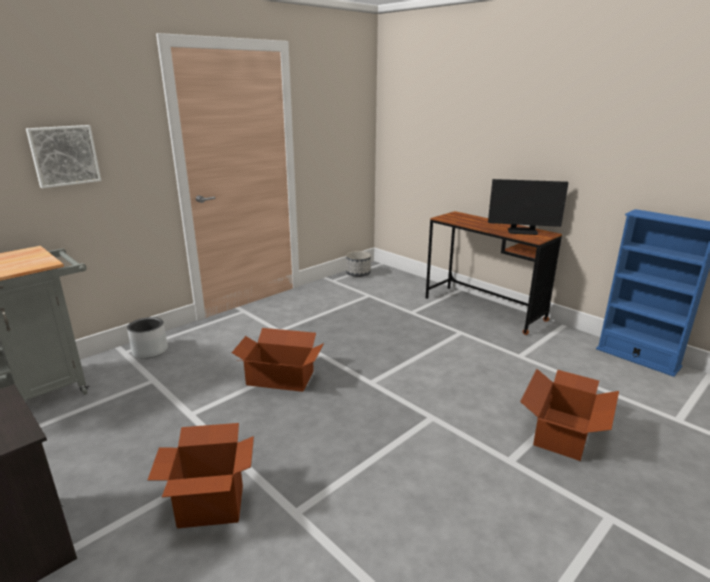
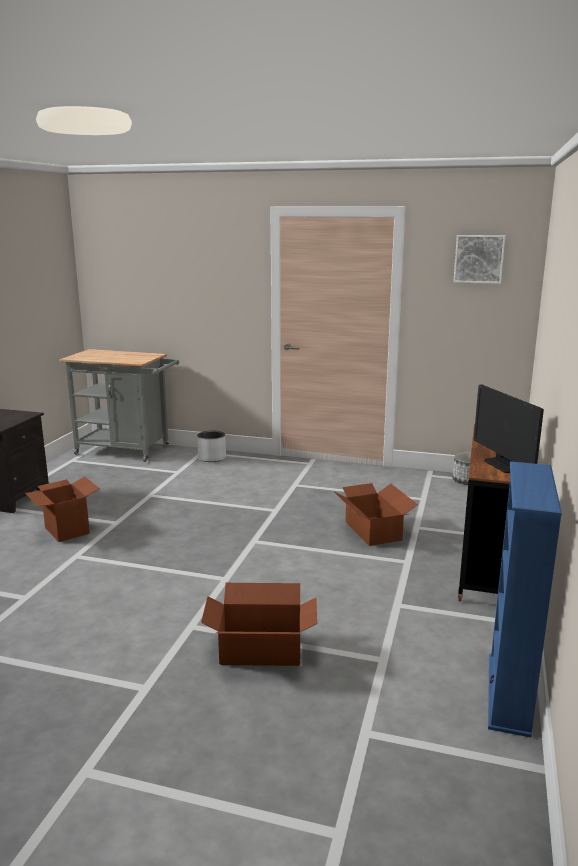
camera: 60 degrees right, 5 degrees down
picture [26,125,101,188] -> picture moved to [453,235,505,284]
cardboard box [232,328,324,392] -> cardboard box moved to [333,483,418,546]

